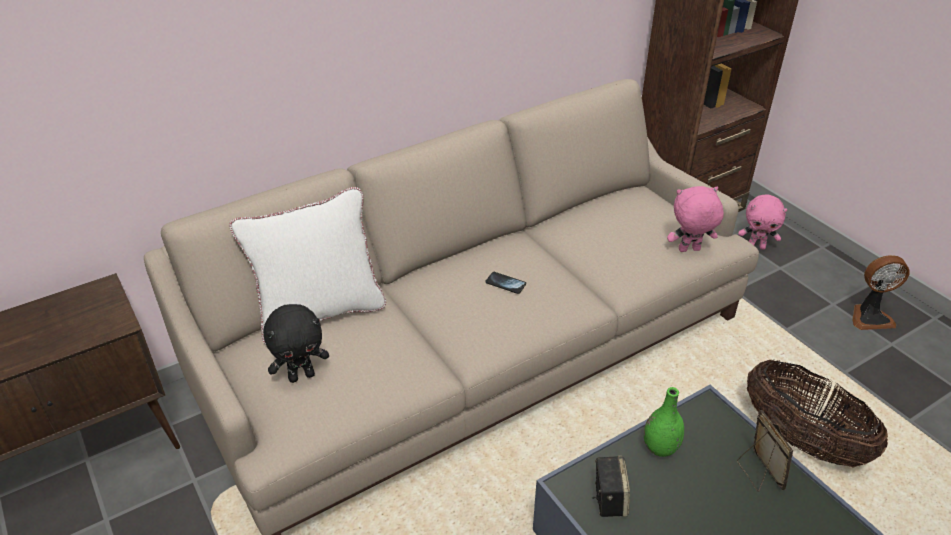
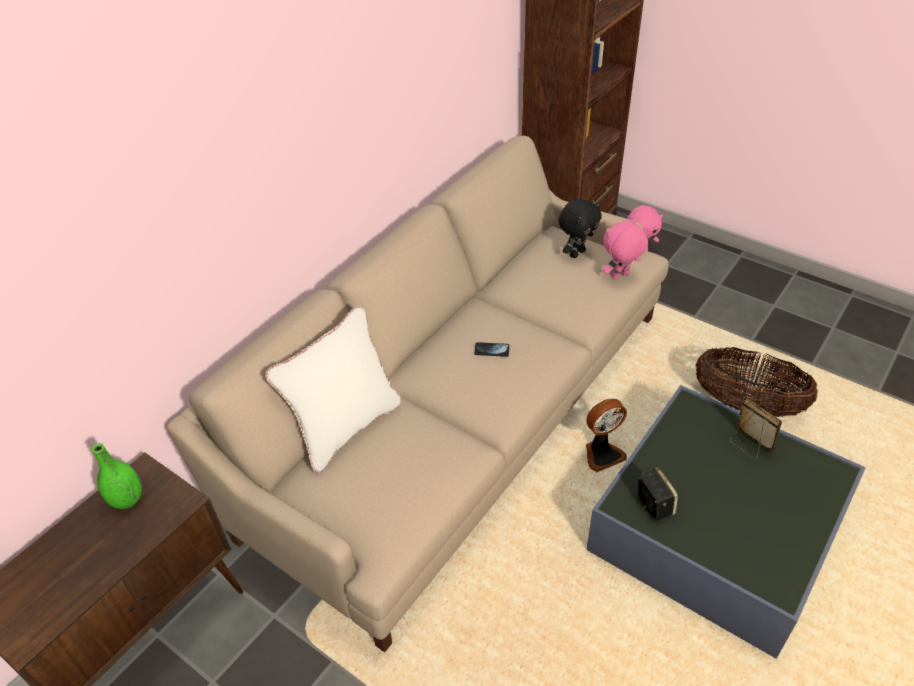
camera: 20 degrees left, 5 degrees up
black plush toy [264,304,329,383] -> black plush toy moved to [558,199,601,258]
green vase [644,387,684,457] -> green vase moved to [92,443,143,509]
fan [852,255,909,330] -> fan moved to [586,399,627,472]

